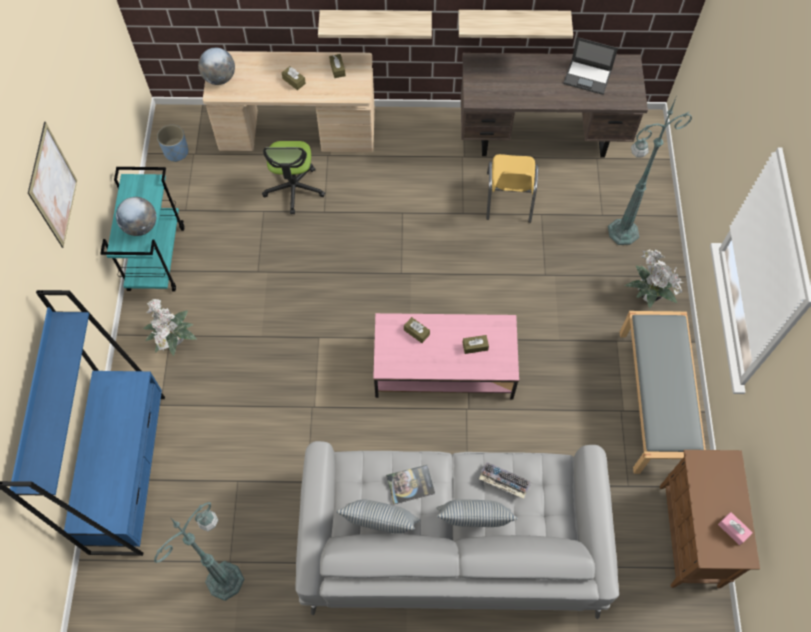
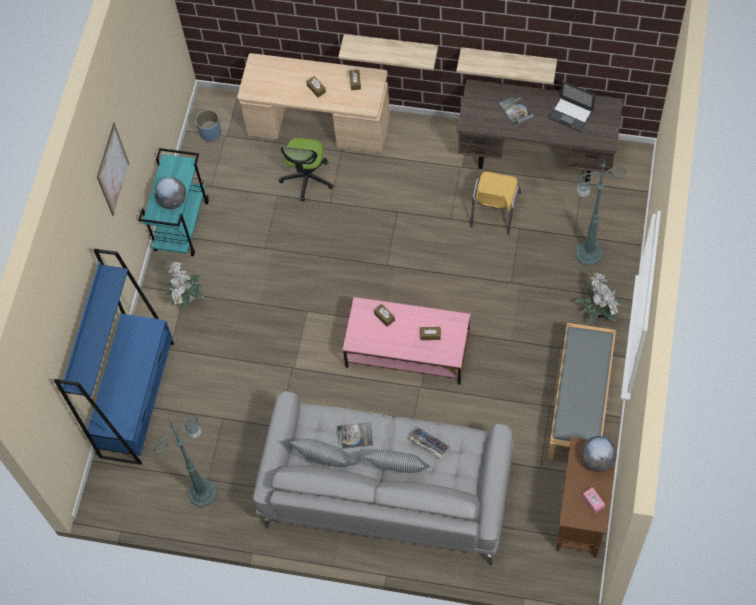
camera: 15 degrees right, 0 degrees up
globe [198,48,235,85] -> globe moved to [581,436,617,472]
none -> book [499,94,534,126]

